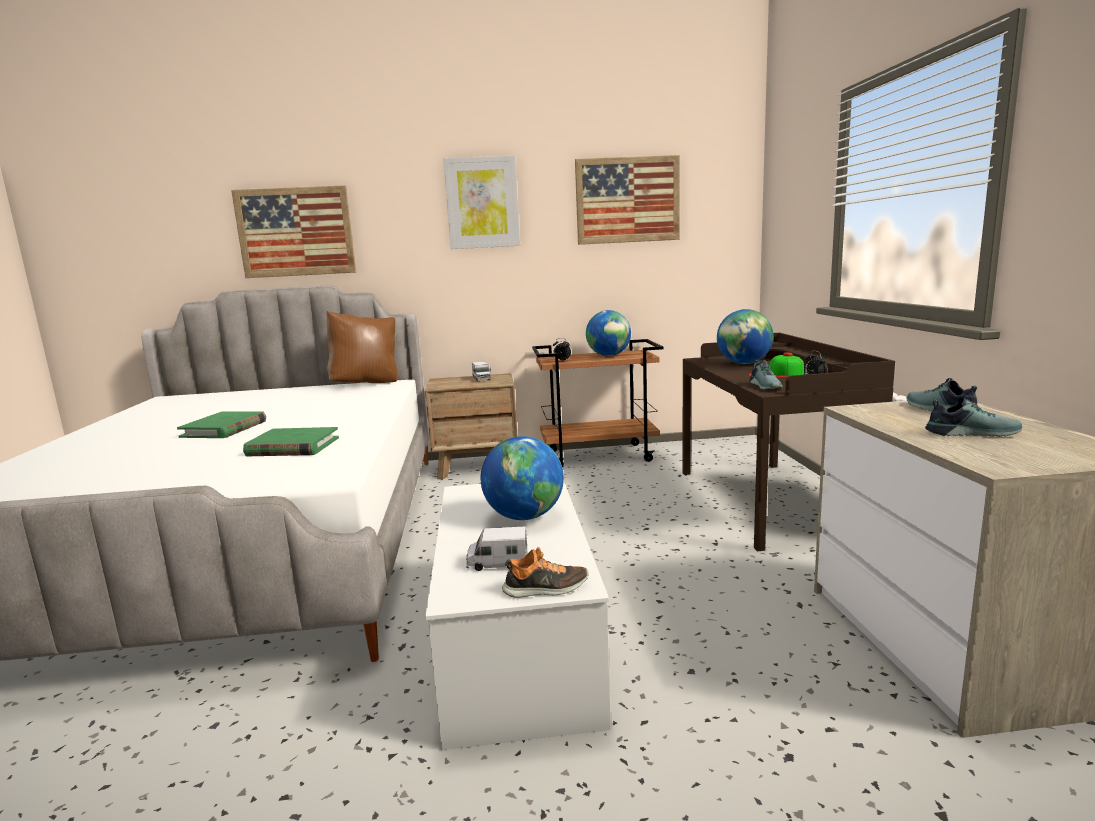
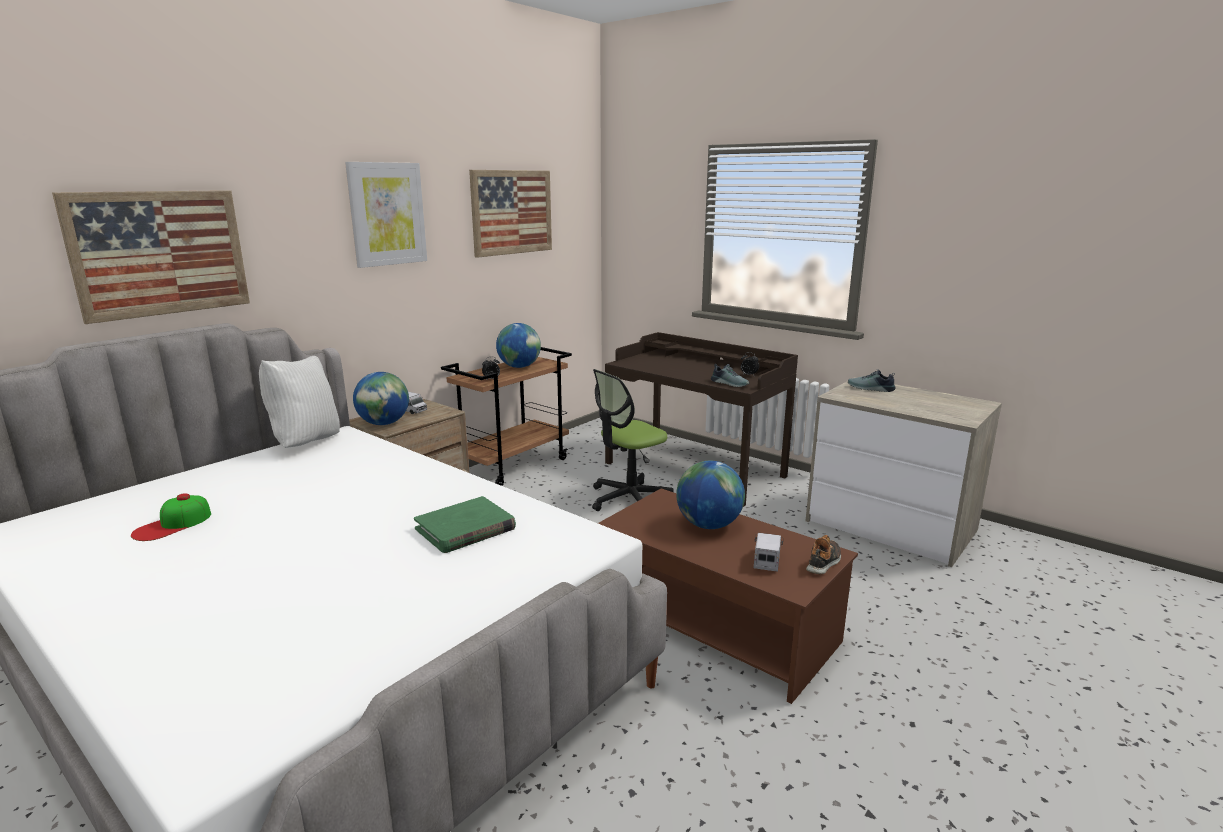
camera: 45 degrees left, 5 degrees up
green book [177,411,266,438] -> none
brown pillow [327,311,398,383] -> white pillow [259,356,340,448]
white coffee table [425,482,611,750] -> brown coffee table [598,488,858,704]
toy truck [466,526,528,571] -> toy truck turned 150 degrees clockwise [754,533,783,572]
globe [717,309,773,364] -> globe moved to [353,372,409,425]
cap [749,352,804,378] -> cap moved to [131,493,211,541]
shoe [925,395,1022,437] -> none
none -> office chair [592,369,674,511]

